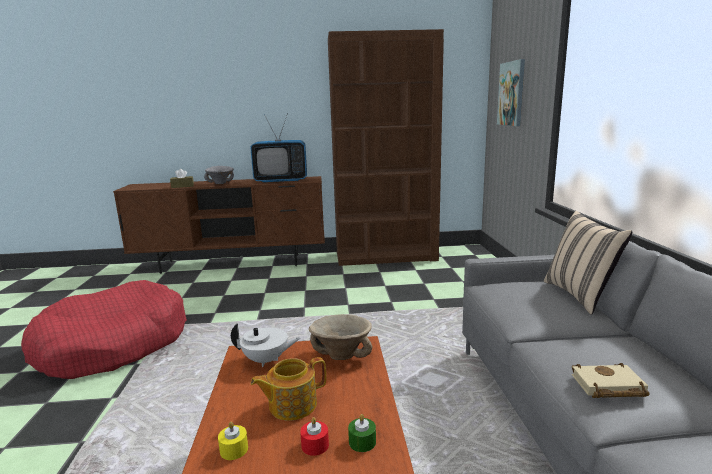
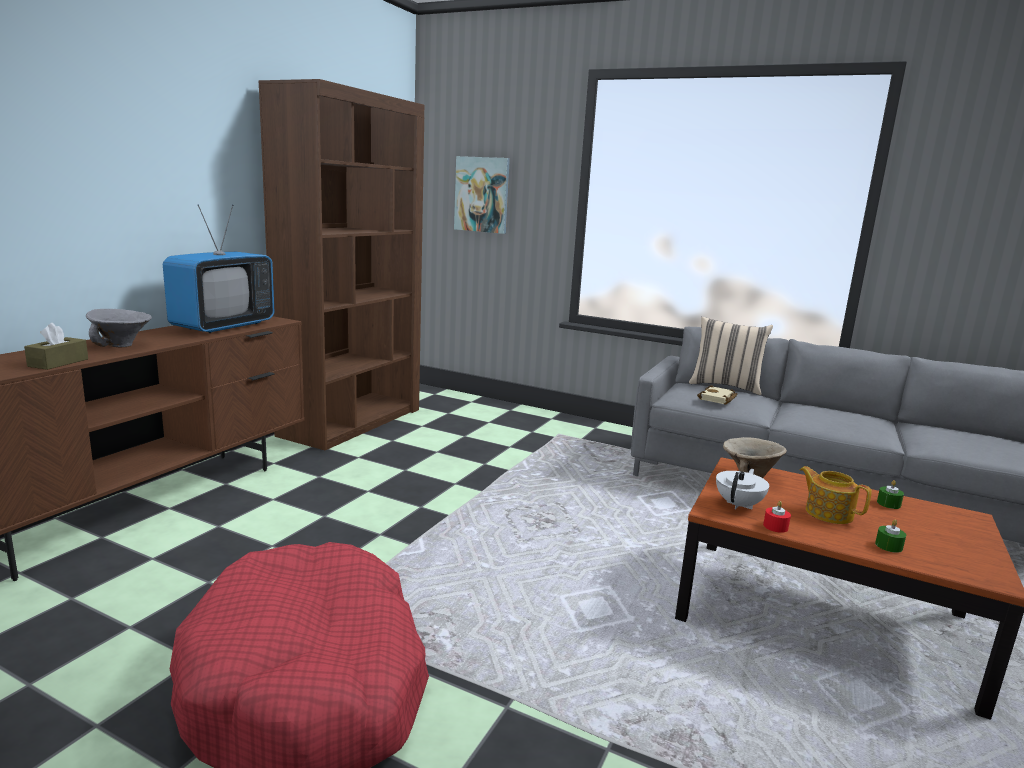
camera: 60 degrees left, 0 degrees up
yellow candle [218,422,248,460] -> green candle [875,520,906,553]
teapot [250,357,326,421] -> teapot turned 135 degrees clockwise [800,466,872,524]
red candle [300,417,329,456] -> red candle moved to [763,501,791,533]
beige book [571,363,650,398] -> beige book moved to [697,385,737,405]

